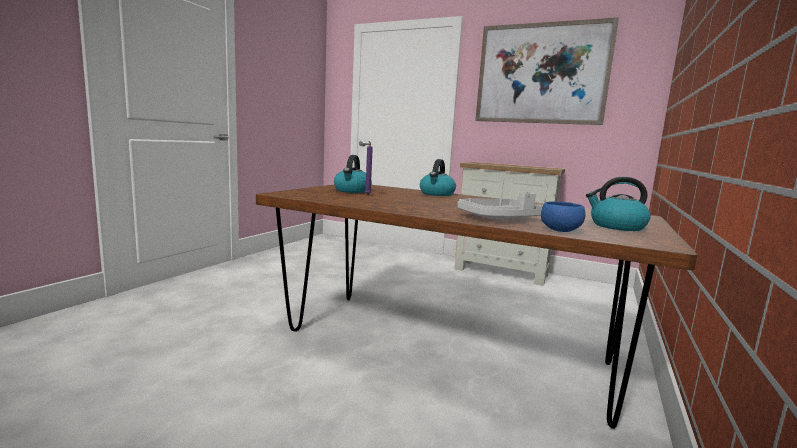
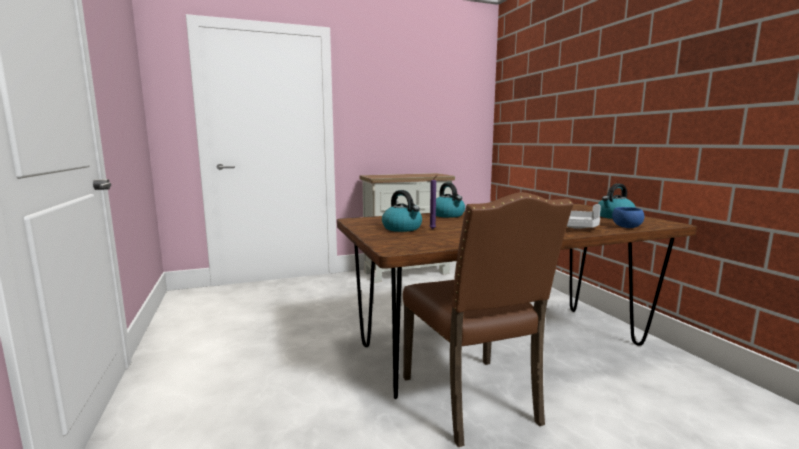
camera: 45 degrees left, 0 degrees up
picture [475,17,619,125] -> none
none -> brown chair [403,192,574,447]

